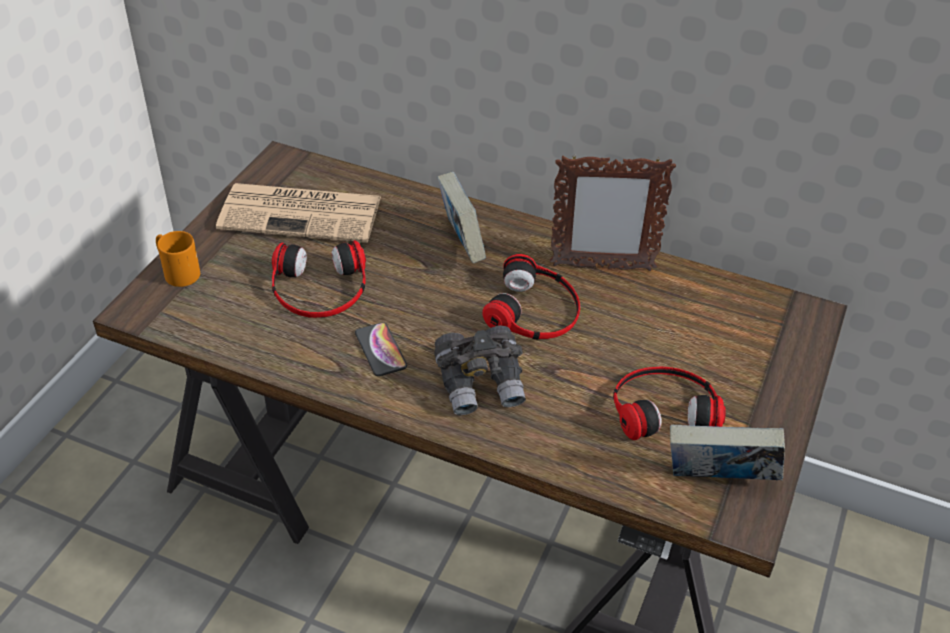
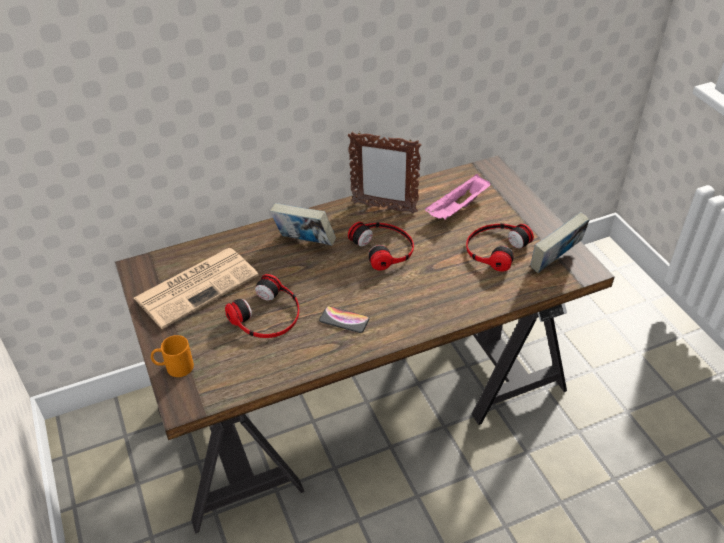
camera: 45 degrees left, 0 degrees up
grey binoculars [434,325,526,415] -> none
picture frame [550,154,676,271] -> picture frame turned 60 degrees clockwise [348,131,422,214]
none -> pink tray [425,174,491,220]

